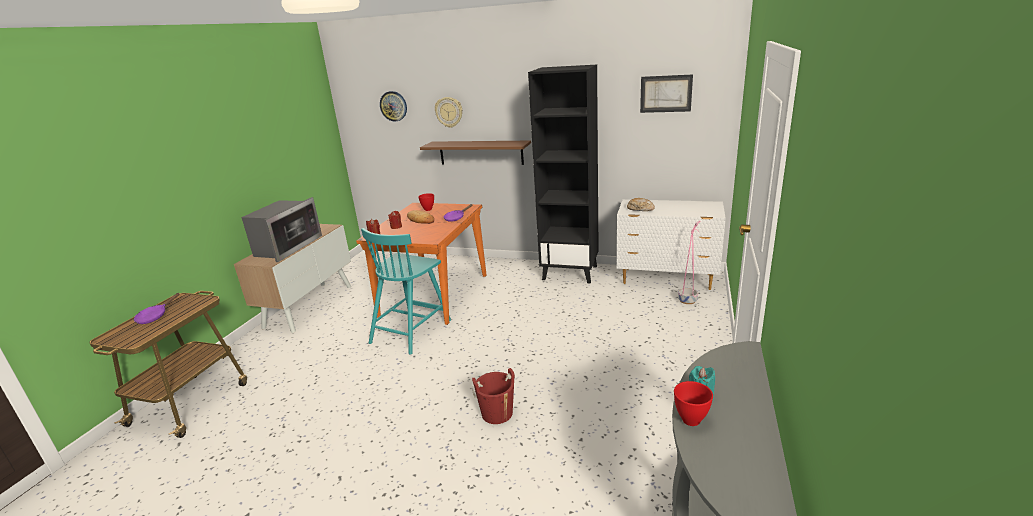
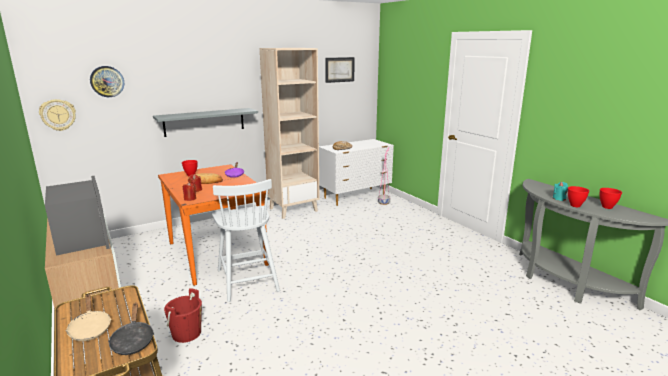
camera: 50 degrees left, 5 degrees down
purple frying pan [134,293,180,324] -> beige frying pan [66,294,111,341]
turquoise chair [361,228,451,354] -> white chair [211,179,280,302]
brown shelf [420,141,531,165] -> grey shelf [153,108,258,137]
wall clock [435,97,462,128] -> wall clock moved to [39,99,76,131]
red bucket [472,368,515,424] -> red bucket moved to [164,288,202,343]
black bookcase [528,65,599,284] -> beige bookcase [260,48,320,219]
none -> black frying pan [108,303,154,355]
none -> red bowl [600,188,622,209]

